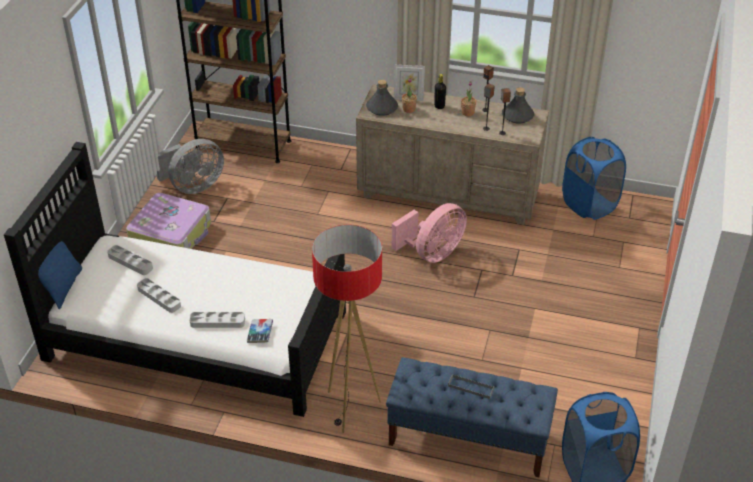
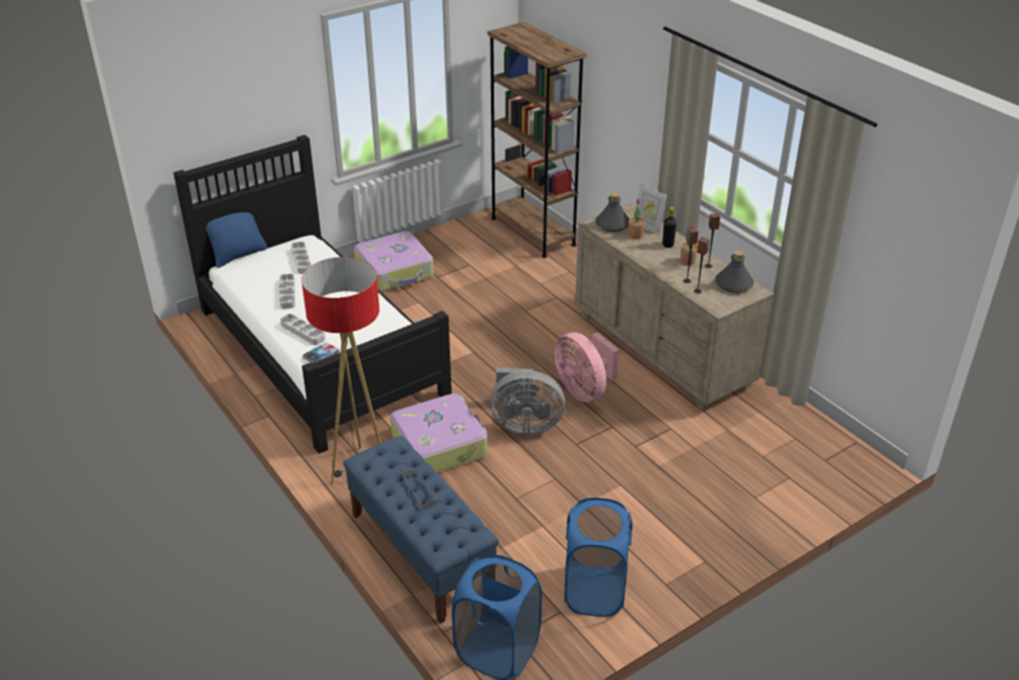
camera: 40 degrees right, 5 degrees down
grey fan [157,139,224,194] -> grey fan moved to [490,368,565,434]
pink fan [391,203,467,263] -> pink fan turned 60 degrees clockwise [554,332,619,402]
blue laundry basket [562,137,626,220] -> blue laundry basket moved to [564,498,633,617]
none -> suitcase [390,394,488,473]

